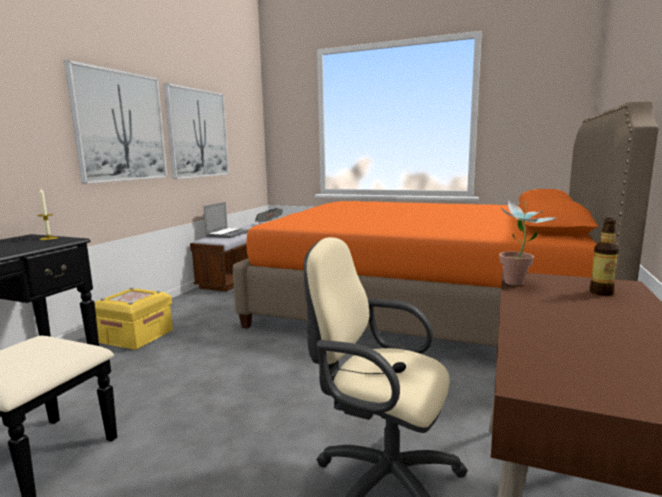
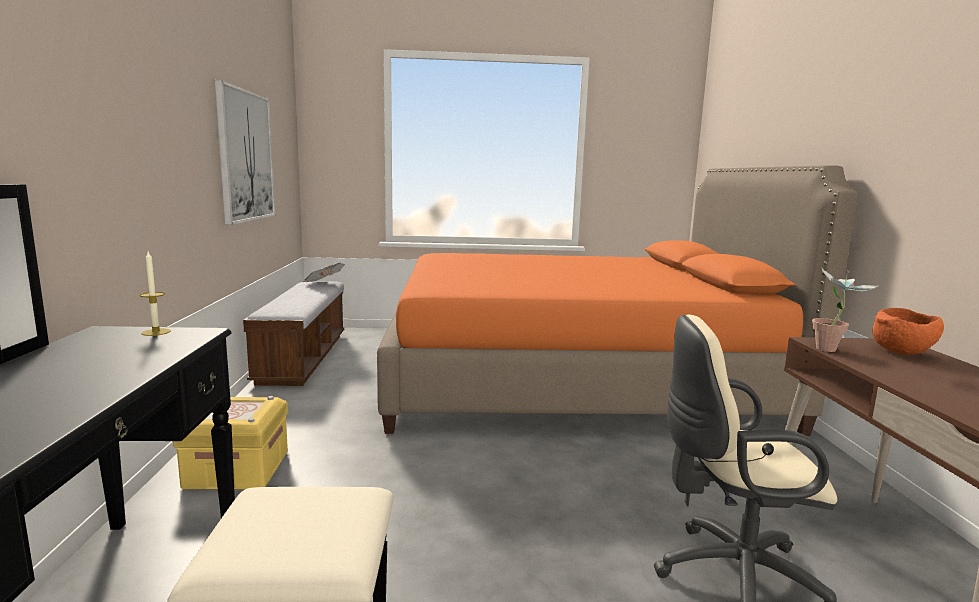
camera: 25 degrees left, 0 degrees up
picture [64,60,168,184] -> none
laptop [203,202,249,238] -> none
bottle [589,218,619,296] -> orange bowl [873,308,944,355]

